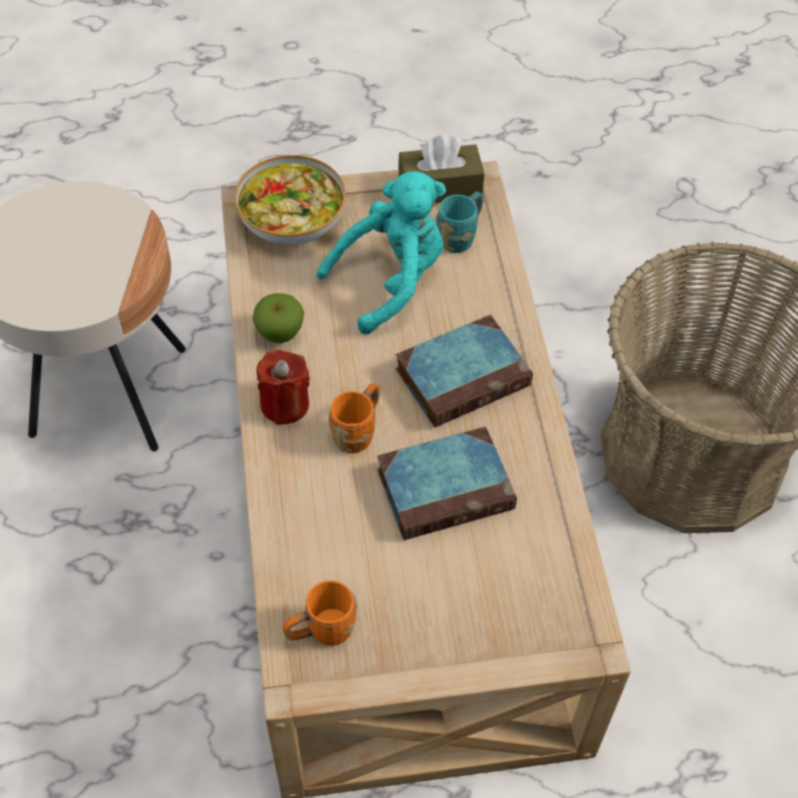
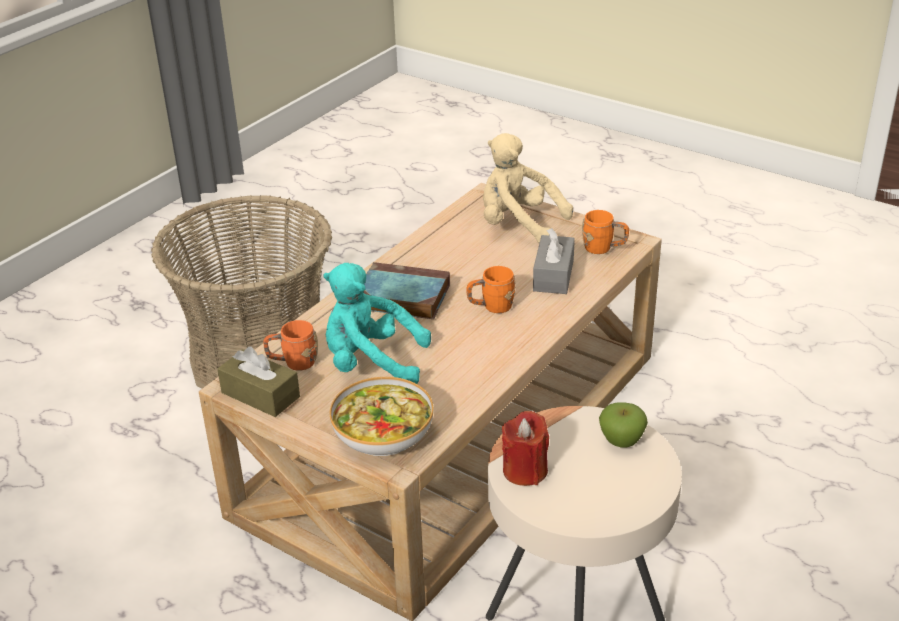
camera: 135 degrees left, 20 degrees down
apple [252,293,304,343] -> apple moved to [599,402,648,448]
red candle [256,350,310,425] -> red candle moved to [502,411,549,486]
book [377,427,517,540] -> none
turquoise mug [436,191,483,253] -> orange mug [263,320,318,371]
none -> beige plush toy [483,133,573,243]
none -> grey tissue box [533,228,575,294]

